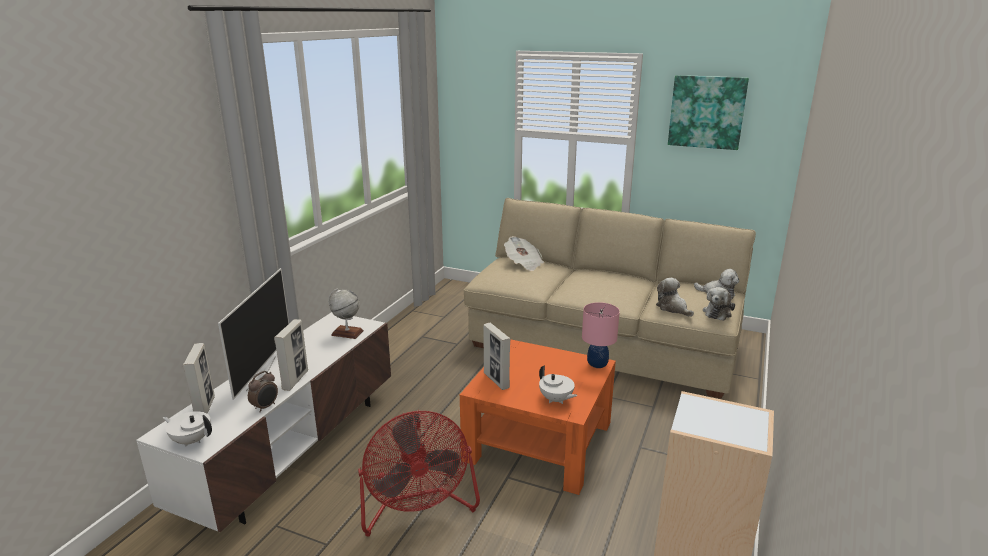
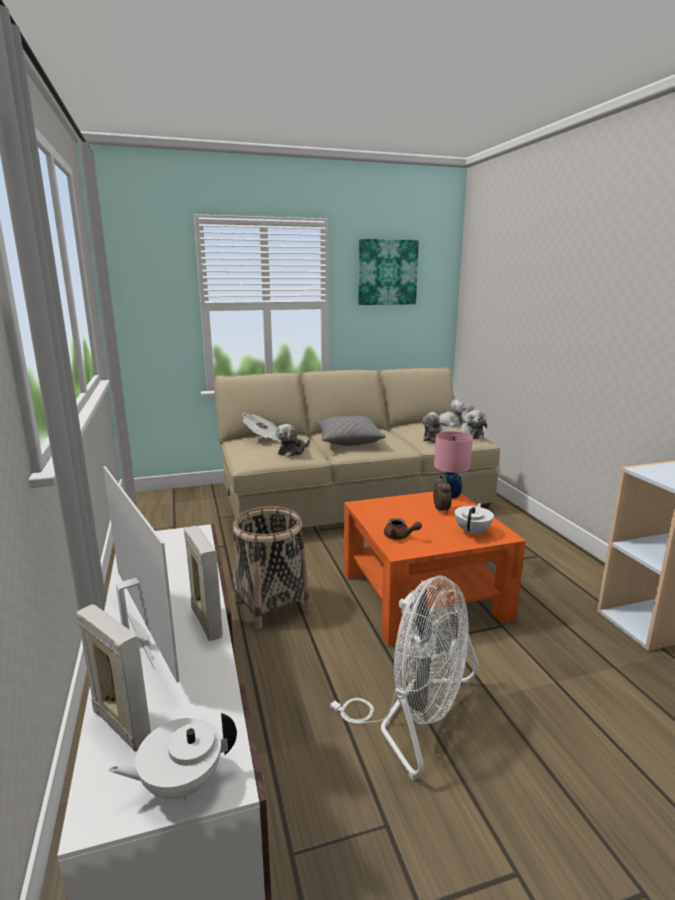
camera: 40 degrees left, 5 degrees down
alarm clock [248,371,278,412] -> alarm clock moved to [433,475,452,514]
globe [328,288,364,339] -> none
red fan [358,410,480,537] -> white fan [330,576,478,781]
picture frame [484,323,510,390] -> brown teapot [384,518,422,540]
white teapot [539,365,578,404] -> white teapot turned 75 degrees counterclockwise [455,503,494,536]
none -> basket [233,506,310,629]
none -> plush toy [276,424,310,457]
none -> grey pillow [316,416,386,446]

